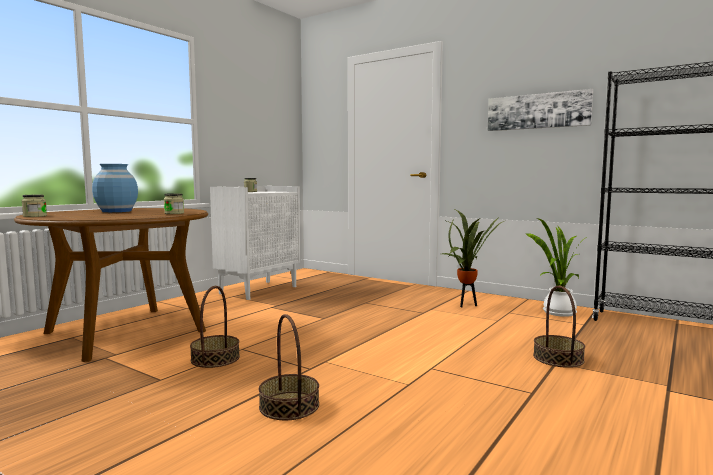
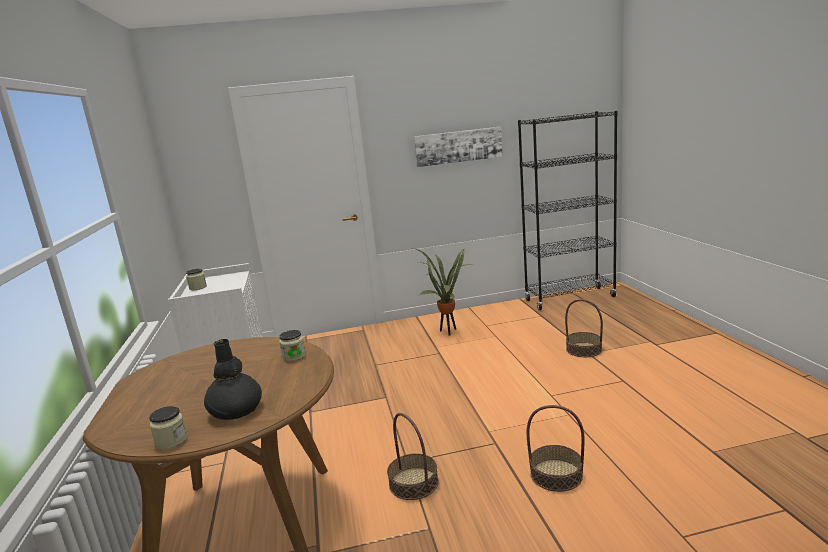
camera: 45 degrees left, 10 degrees up
blue vase [92,164,138,212] -> none
potted plant [526,218,587,317] -> none
none -> black vase [204,339,262,420]

